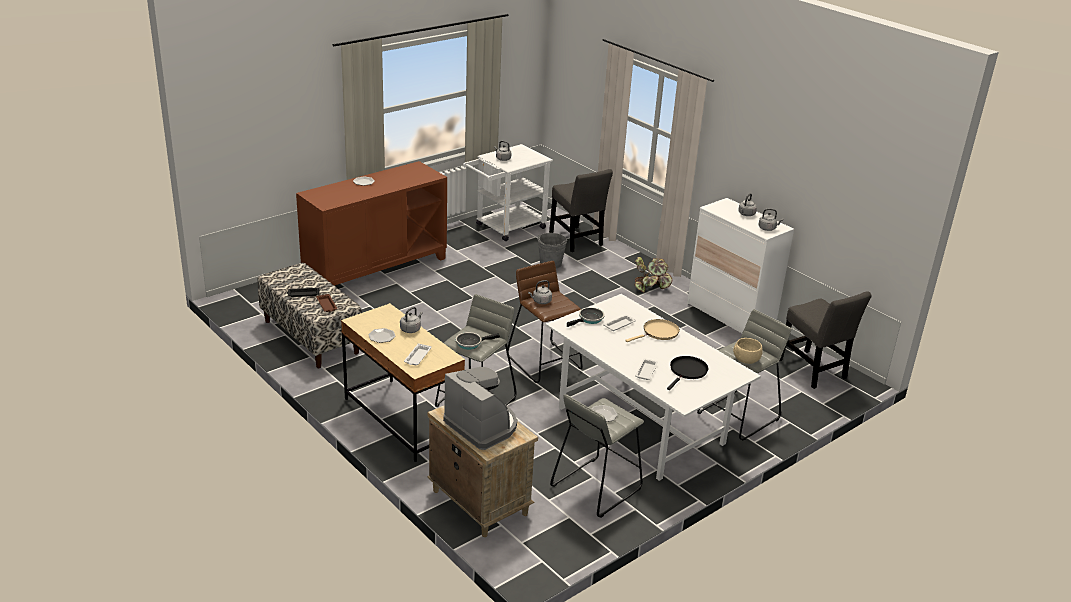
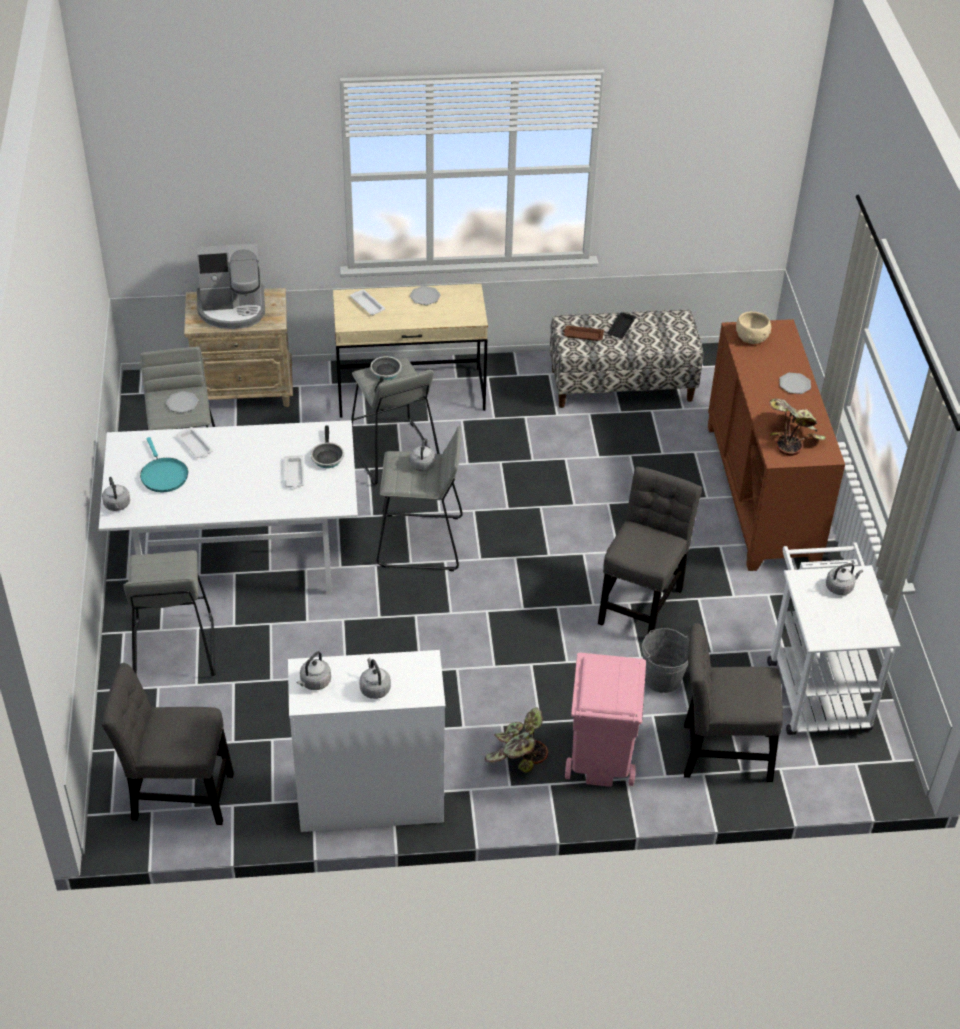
camera: 125 degrees right, 15 degrees up
grey kettle [400,307,423,333] -> grey kettle moved to [102,477,130,511]
brown stool [507,261,583,383] -> grey stool [377,426,463,571]
beige frying pan [625,319,680,342] -> none
black frying pan [667,356,708,390] -> turquoise frying pan [140,437,188,492]
beige bowl [733,338,763,364] -> beige bowl moved to [736,312,771,344]
none -> pink trash can [565,653,646,787]
none -> grey chair [598,467,702,633]
none -> potted plant [769,398,826,456]

